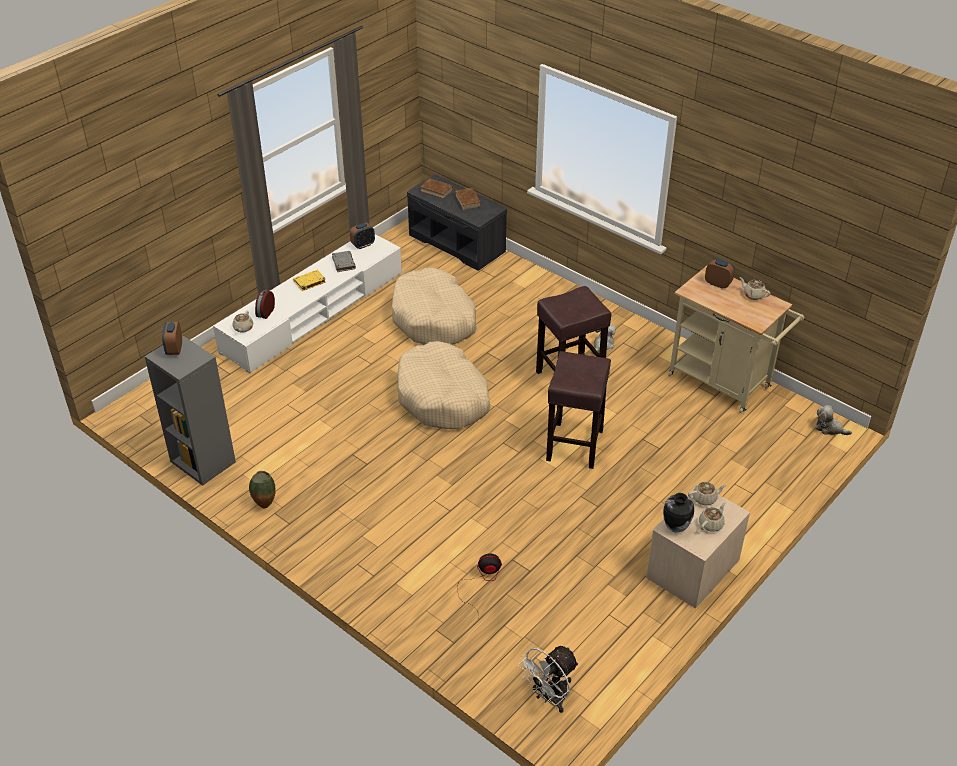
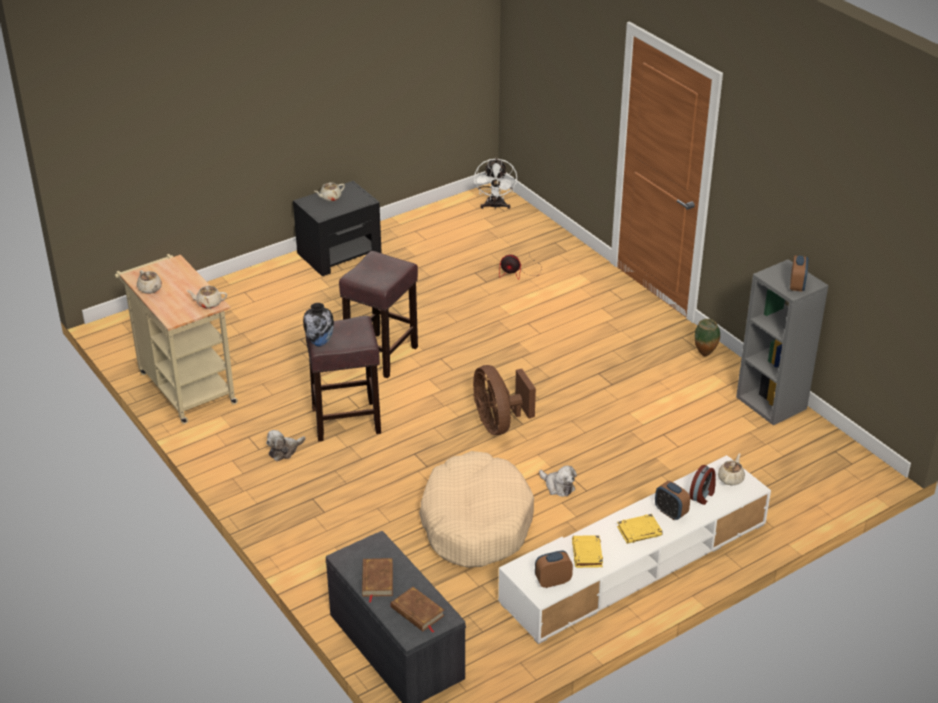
camera: 165 degrees left, 5 degrees down
grey book [332,251,356,272] -> yellow book [572,535,603,568]
beige dog bed [398,341,490,430] -> brown fan [473,365,536,435]
white fan [518,646,579,713] -> white fan turned 120 degrees clockwise [474,158,517,210]
beige nightstand [646,484,750,609] -> black nightstand [293,181,382,276]
vase [663,493,694,532] -> vase moved to [303,303,334,346]
beige teapot [688,482,726,505] -> beige teapot moved to [186,286,227,309]
alarm clock [705,259,735,289] -> alarm clock moved to [655,481,690,520]
plush toy [815,405,852,435] -> plush toy moved to [539,465,577,497]

